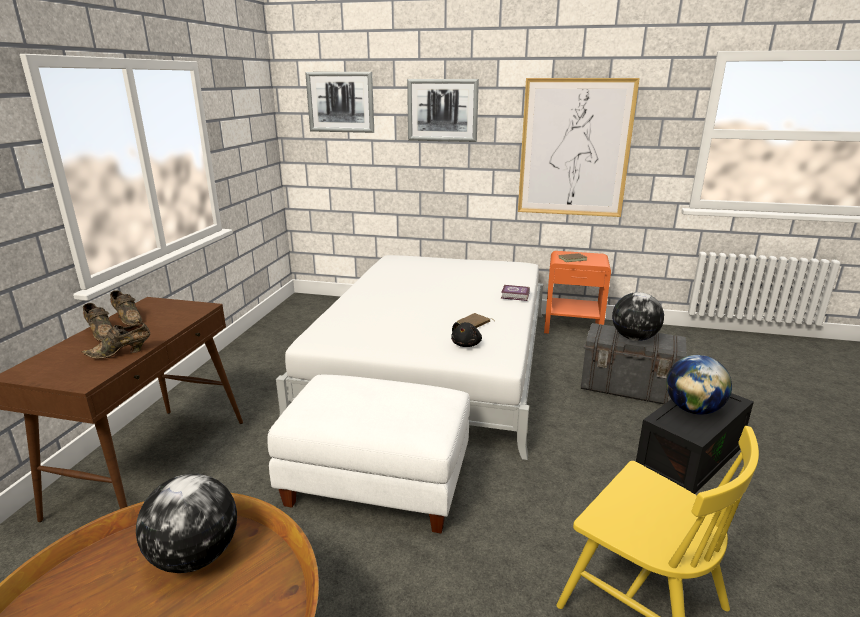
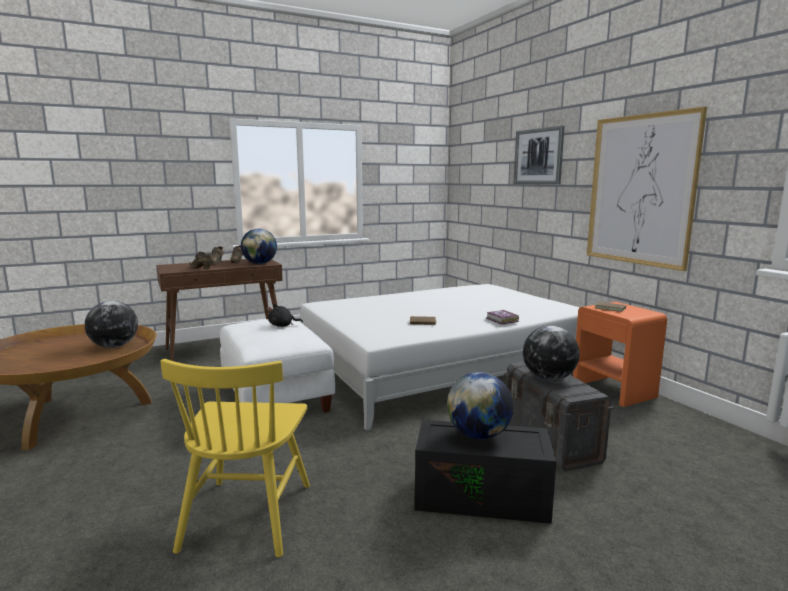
camera: 50 degrees right, 10 degrees down
picture [305,72,374,133] -> none
black plush toy [451,322,482,347] -> black plush toy moved to [268,304,303,327]
none -> globe [241,229,277,264]

